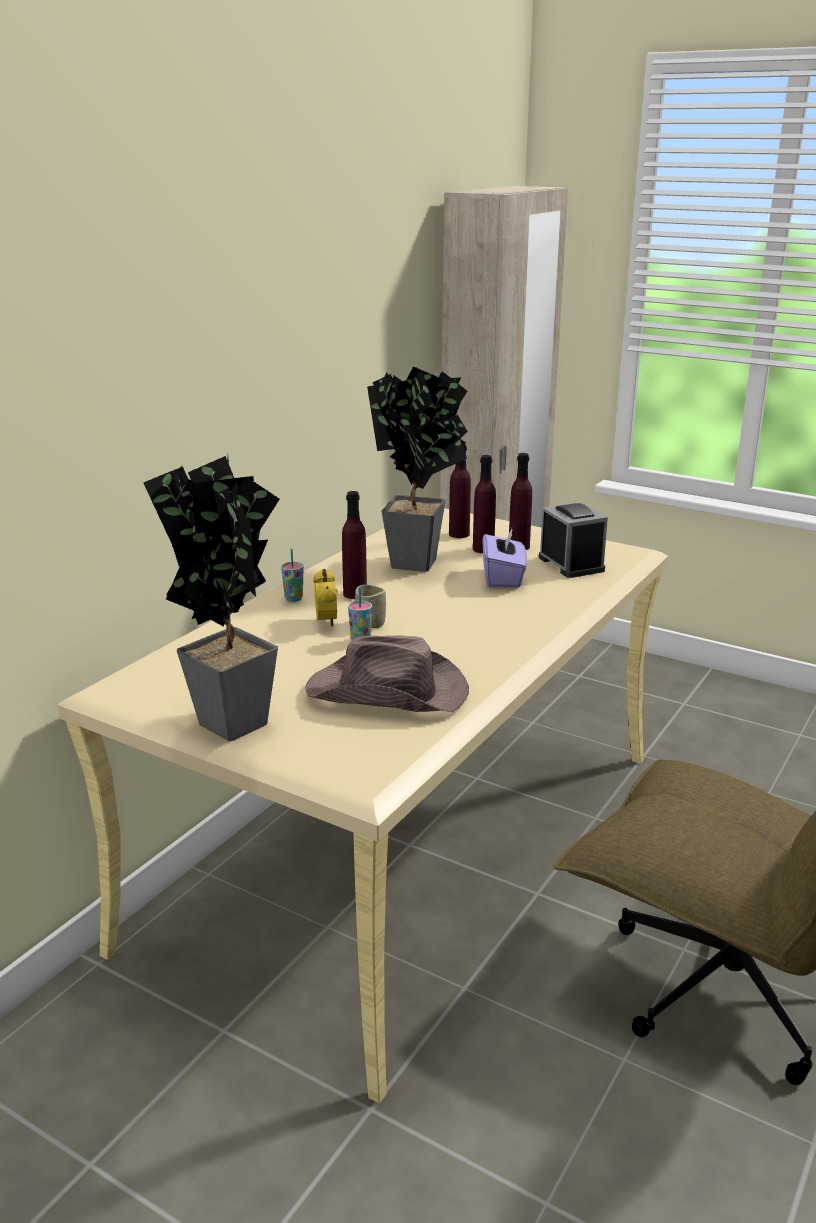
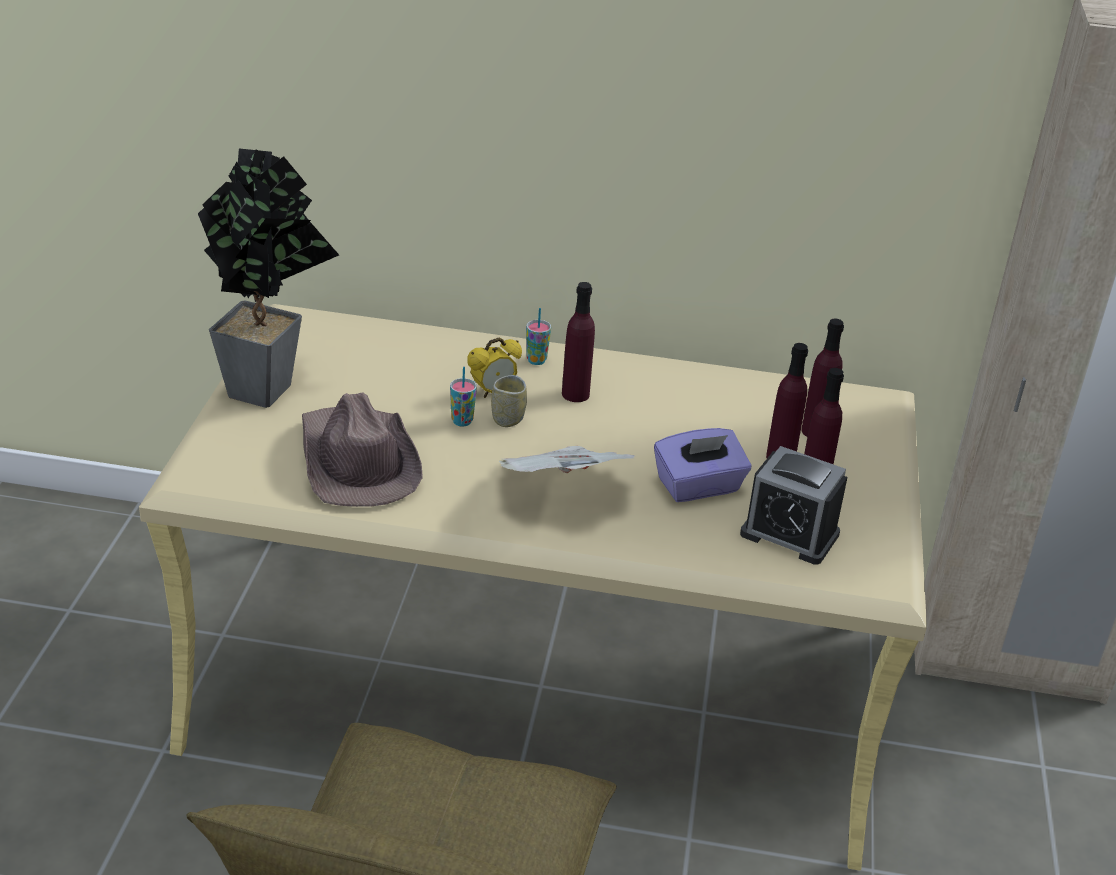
camera: 65 degrees right, 10 degrees up
potted plant [367,366,468,572] -> none
alarm clock [539,502,608,578] -> alarm clock turned 75 degrees clockwise [740,446,847,565]
none -> newspaper [499,446,635,473]

